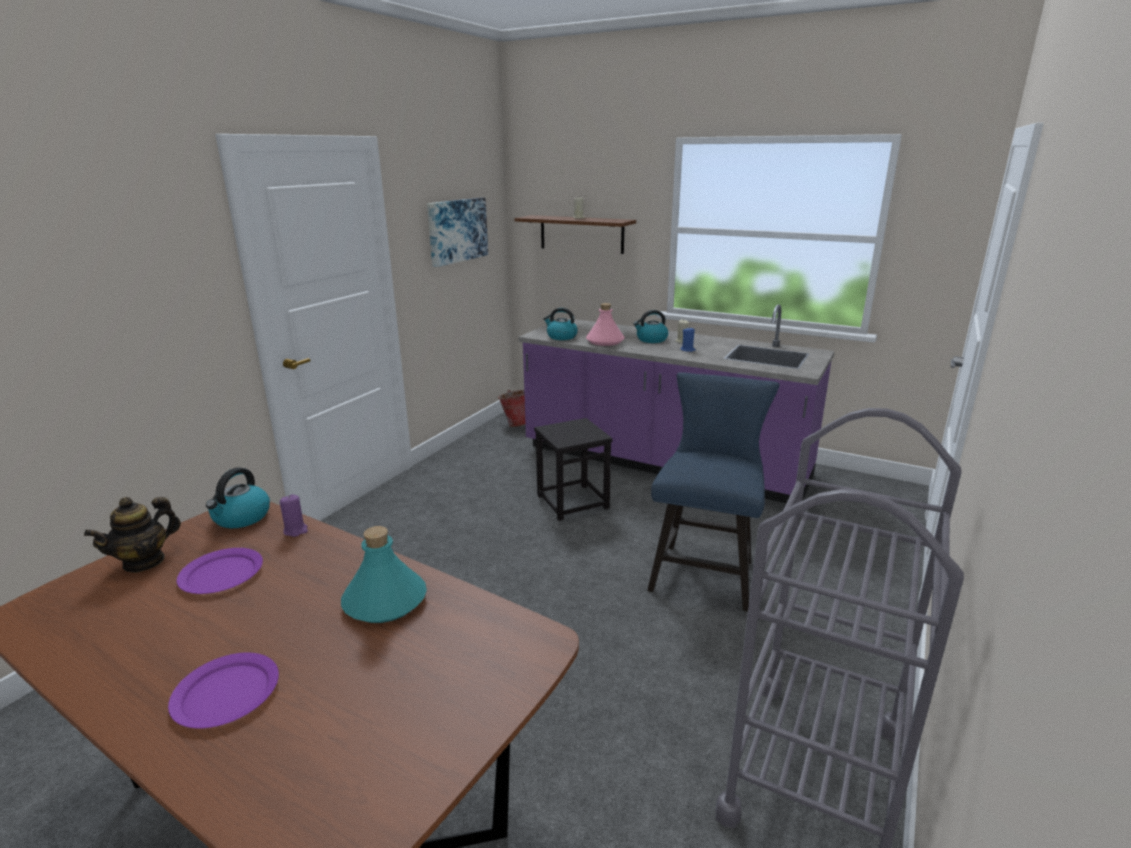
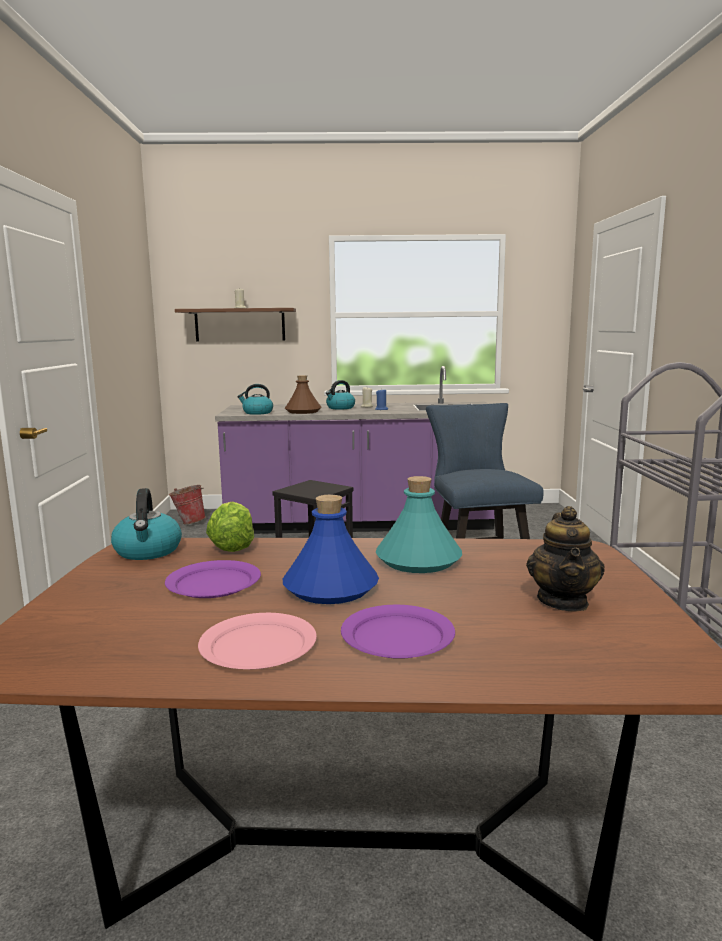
camera: 30 degrees left, 10 degrees down
teapot [84,497,181,573] -> teapot moved to [526,506,605,612]
purple candle [280,494,308,537] -> lettuce [206,502,254,552]
picture [427,198,488,267] -> none
pink bottle [586,303,625,346] -> brown bottle [285,375,322,414]
none -> pink plate [198,613,317,669]
none -> blue bottle [283,495,379,604]

